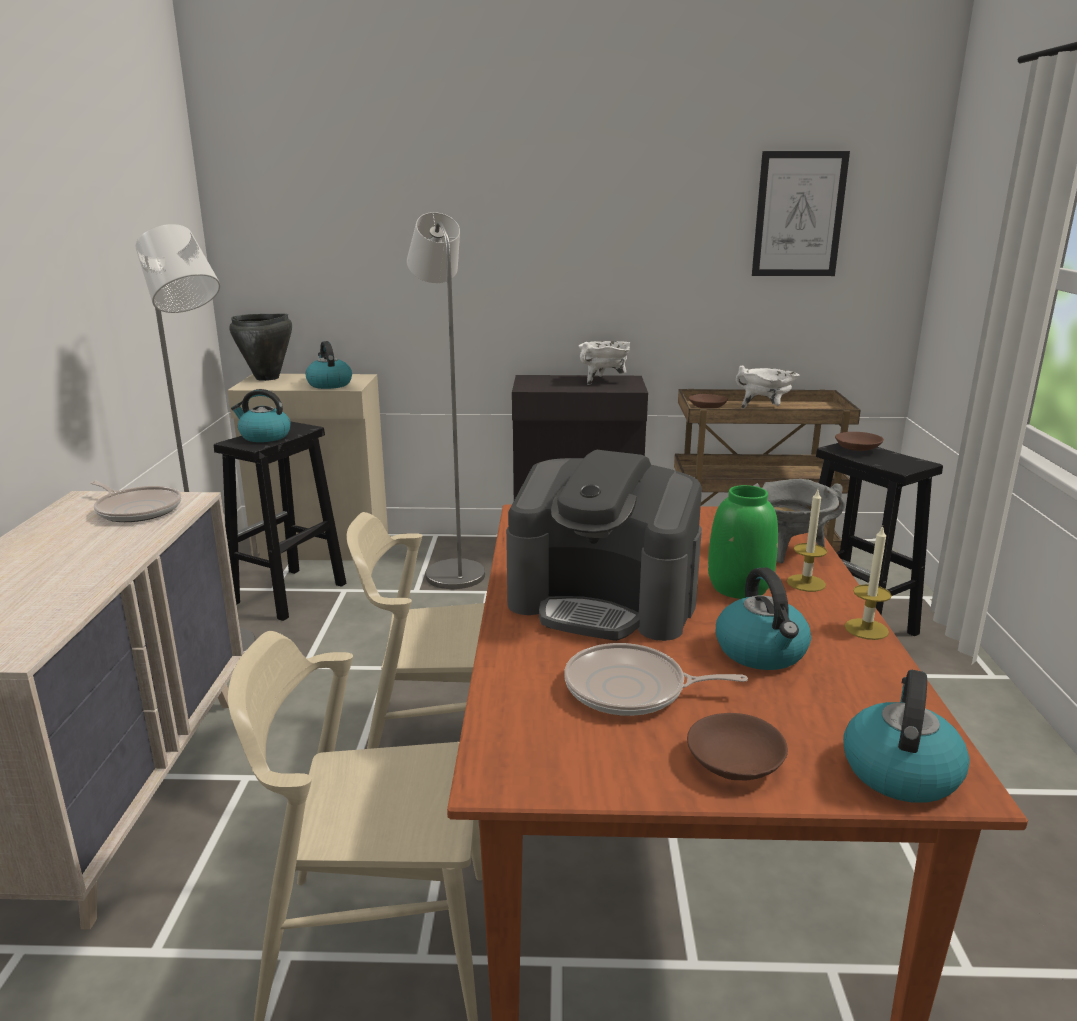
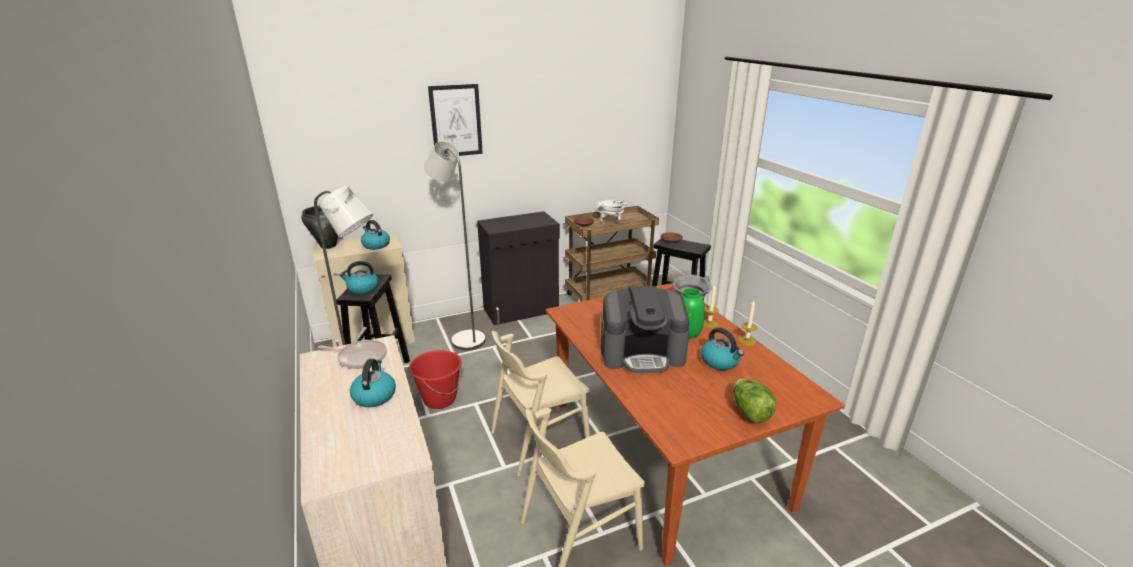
camera: 25 degrees left, 5 degrees up
frying pan [564,643,748,716] -> none
white cooking pot [579,341,630,385] -> none
brown bowl [687,713,788,780] -> lettuce [734,379,776,422]
picture [752,151,850,276] -> picture moved to [428,84,483,156]
kettle [843,670,970,803] -> kettle moved to [350,359,396,407]
none -> red bucket [409,350,462,409]

